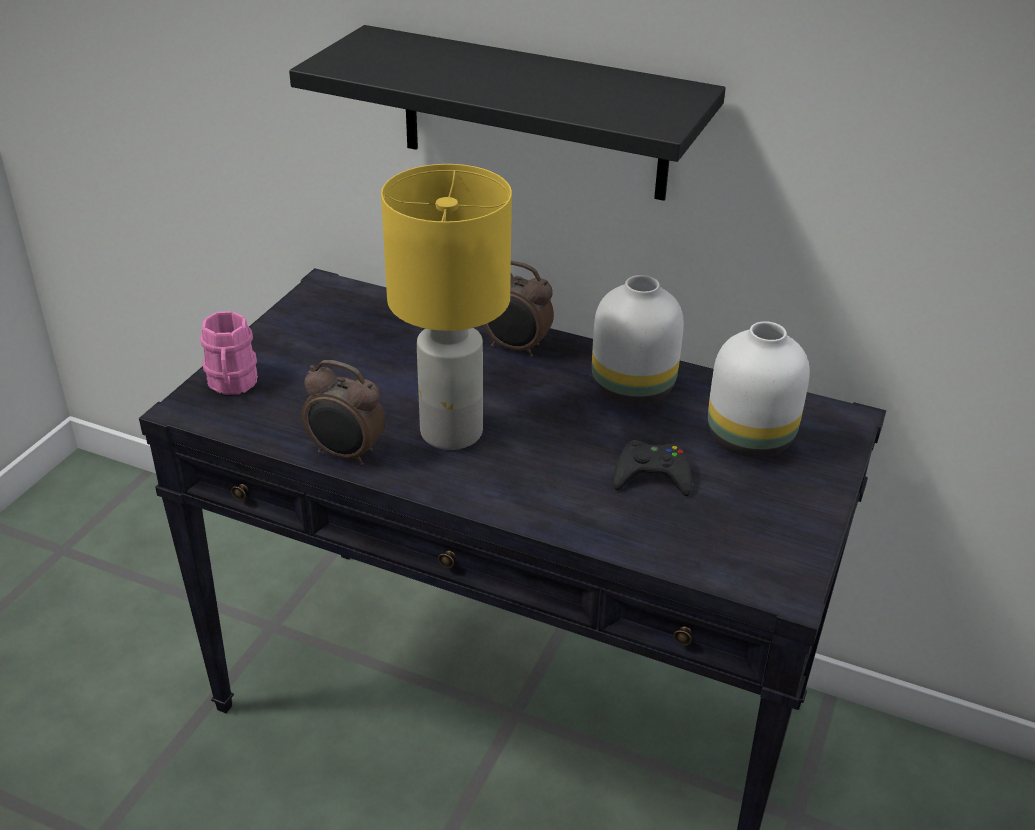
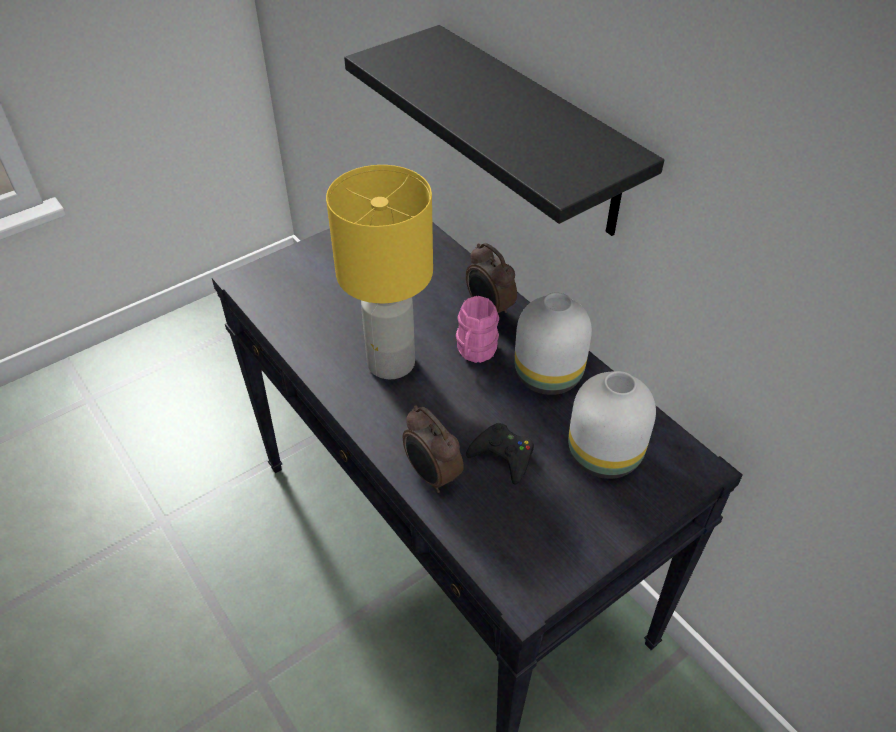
camera: 30 degrees right, 10 degrees up
pink mug [200,311,258,395] -> pink mug moved to [456,296,499,363]
alarm clock [302,360,385,466] -> alarm clock moved to [403,405,464,493]

